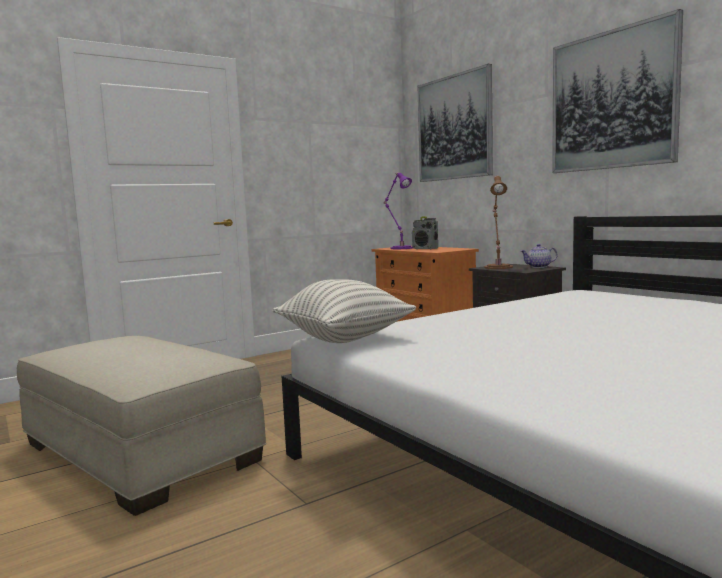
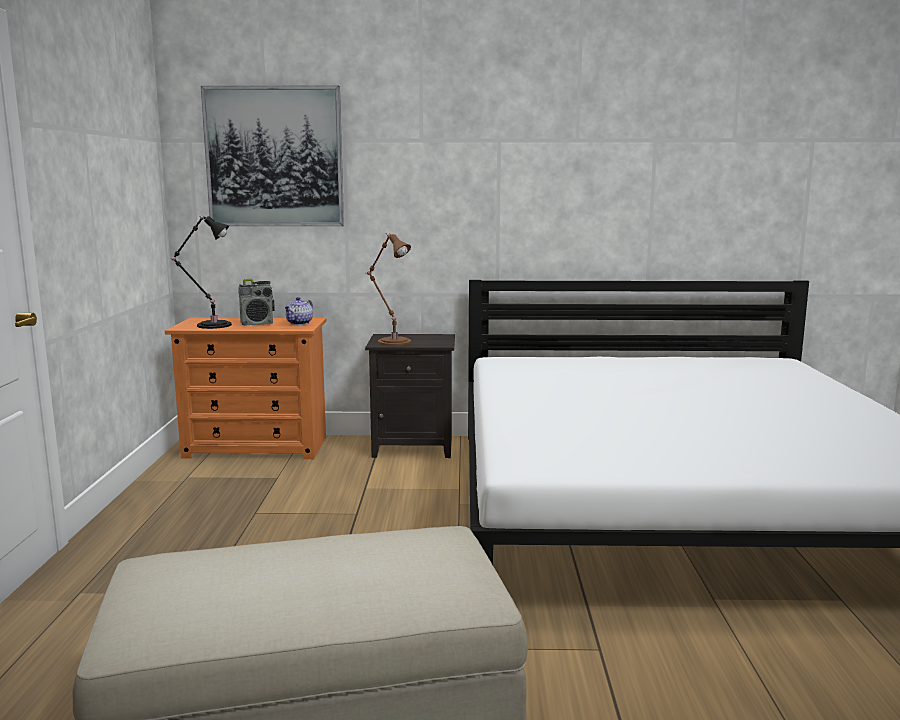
camera: 55 degrees left, 5 degrees up
pillow [273,279,416,343] -> none
purple table lamp [383,172,413,249] -> black table lamp [169,215,232,329]
teapot [521,244,557,268] -> teapot moved to [284,297,313,325]
picture [552,9,683,173] -> none

